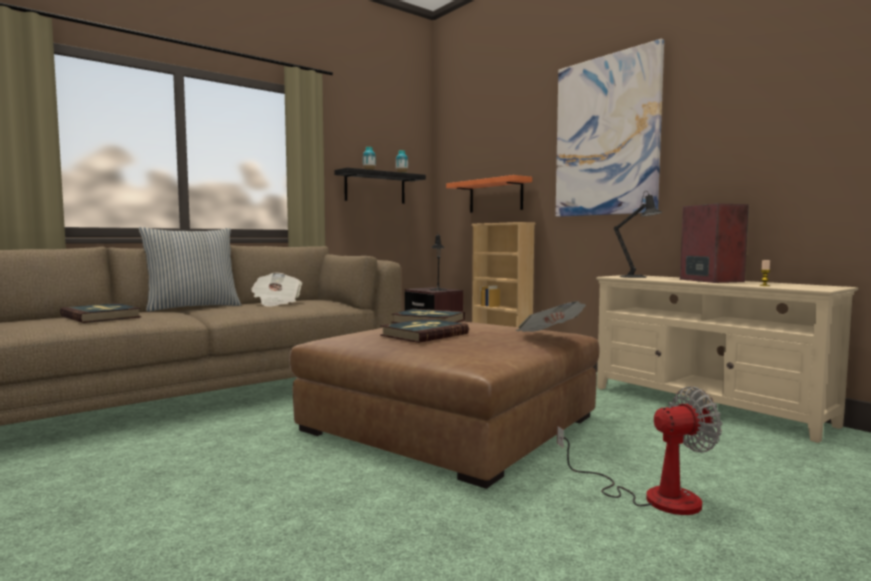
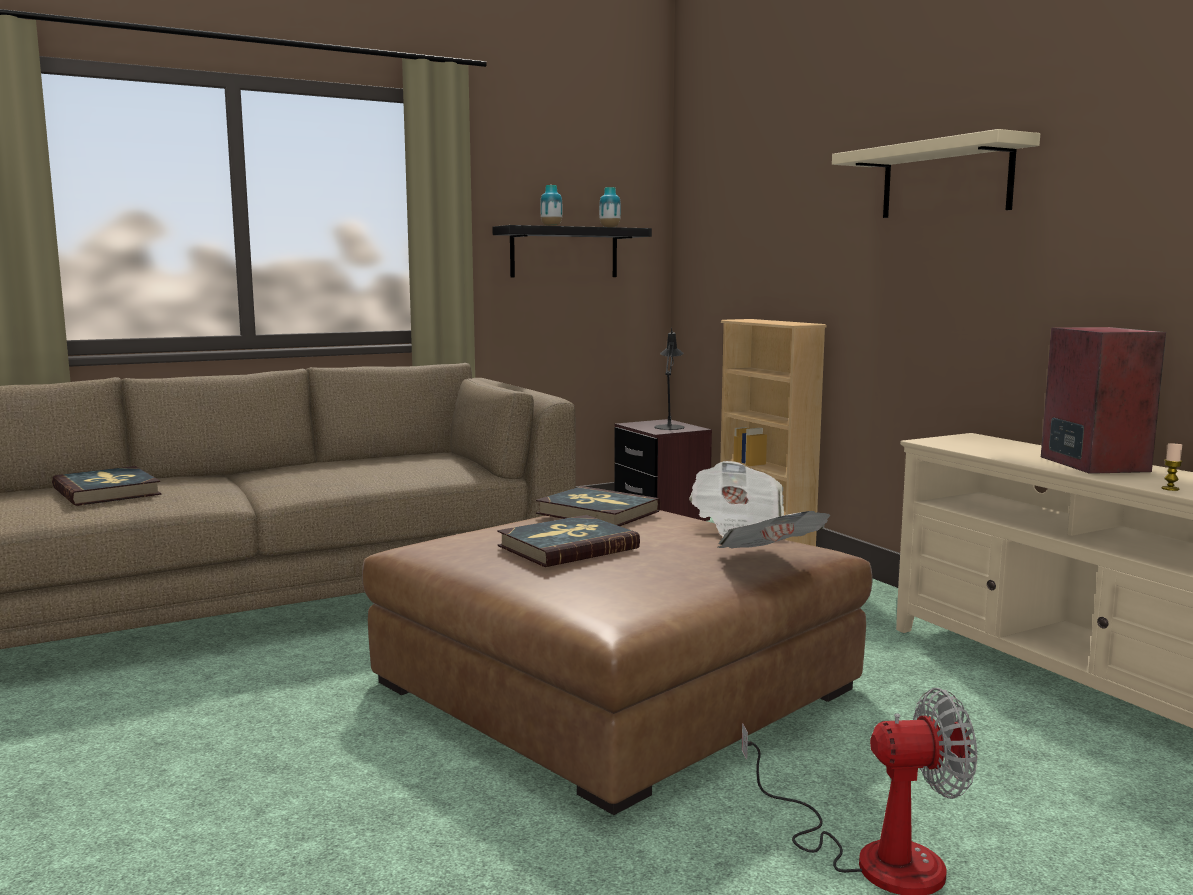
camera: 10 degrees right, 5 degrees up
pillow [139,227,241,312] -> none
newspaper [251,273,302,307] -> newspaper moved to [689,461,784,537]
orange shelf [446,175,532,213] -> none
picture [555,39,664,217] -> beige shelf [832,129,1040,218]
black table lamp [614,191,662,278] -> none

